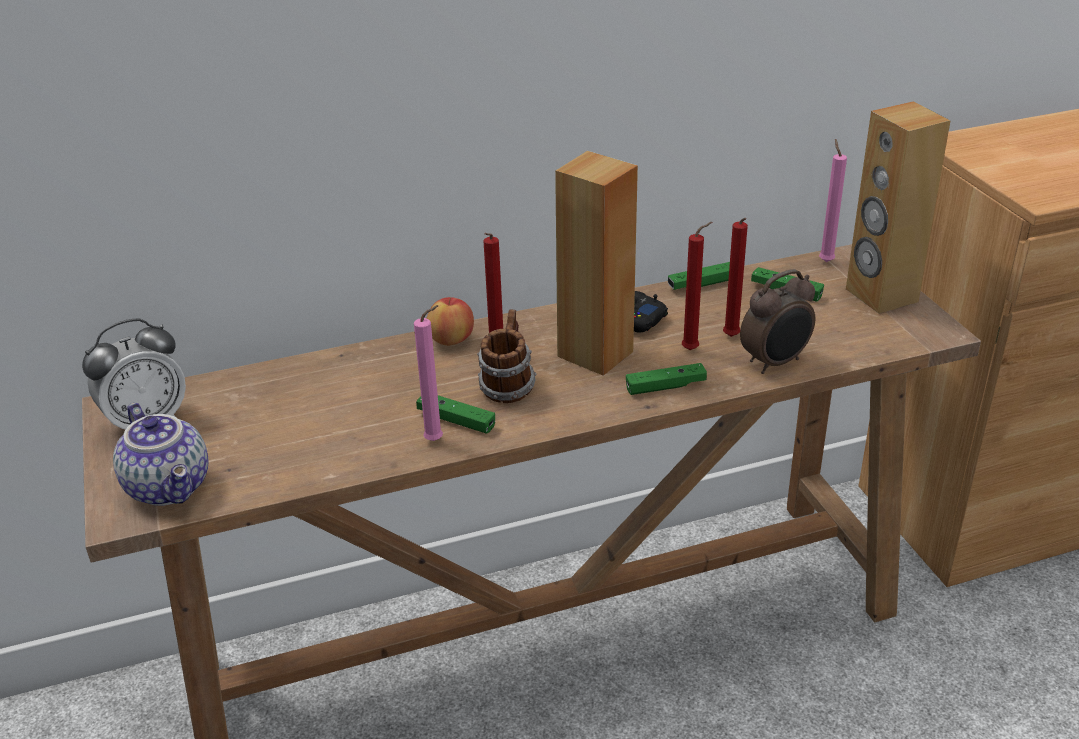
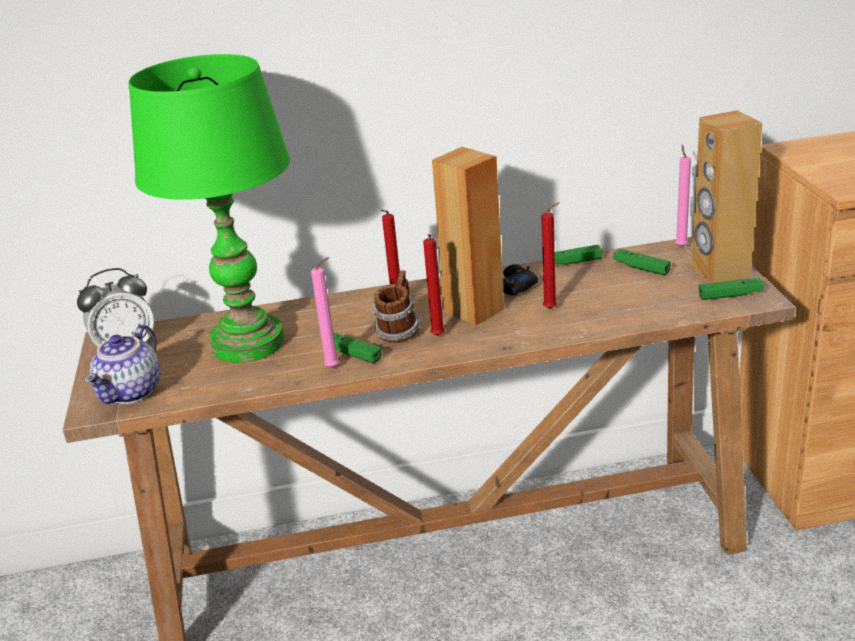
camera: 10 degrees right, 5 degrees down
teapot [113,403,208,506] -> teapot turned 45 degrees clockwise [85,324,160,404]
apple [426,297,474,346] -> none
green game controller [626,363,707,395] -> green game controller moved to [699,278,764,300]
red candle [723,218,748,337] -> red candle moved to [423,234,445,336]
alarm clock [740,269,815,374] -> none
none -> green table lamp [128,54,290,363]

